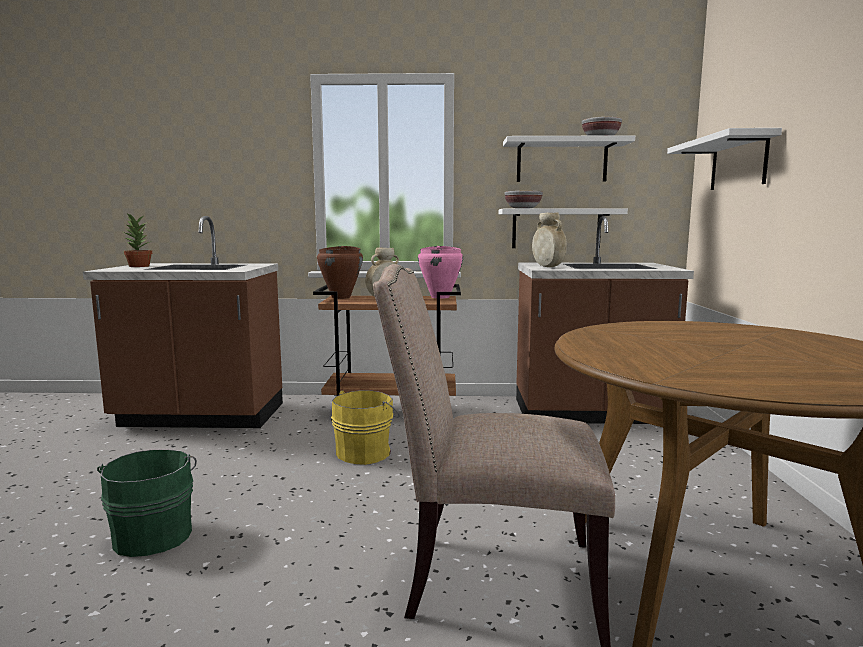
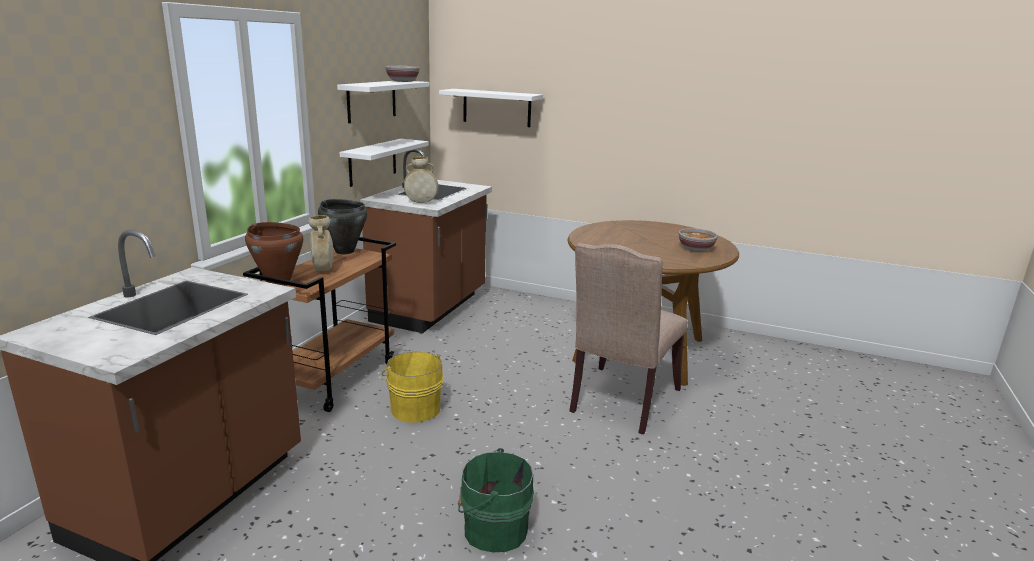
camera: 70 degrees left, 10 degrees up
potted plant [124,212,152,267] -> none
pink cooking pot [418,246,463,299] -> black cooking pot [318,199,367,254]
bowl [504,191,543,209] -> bowl moved to [679,228,718,252]

